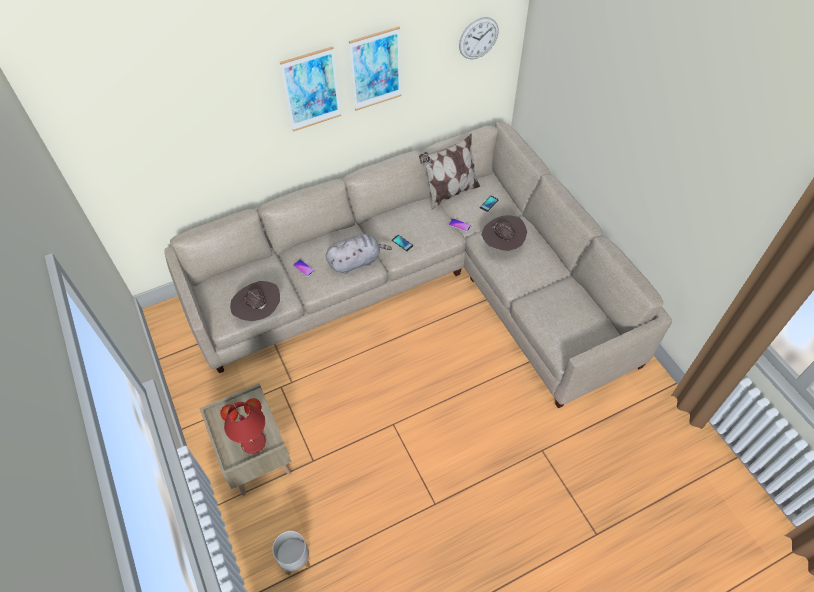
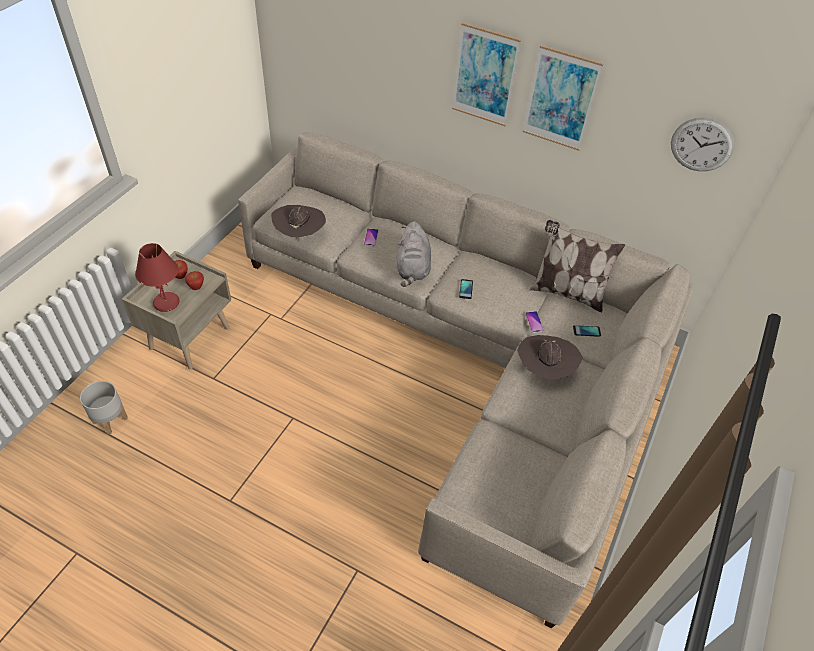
camera: 50 degrees right, 5 degrees down
grey plush toy [326,234,392,274] -> grey plush toy turned 60 degrees clockwise [396,221,431,287]

